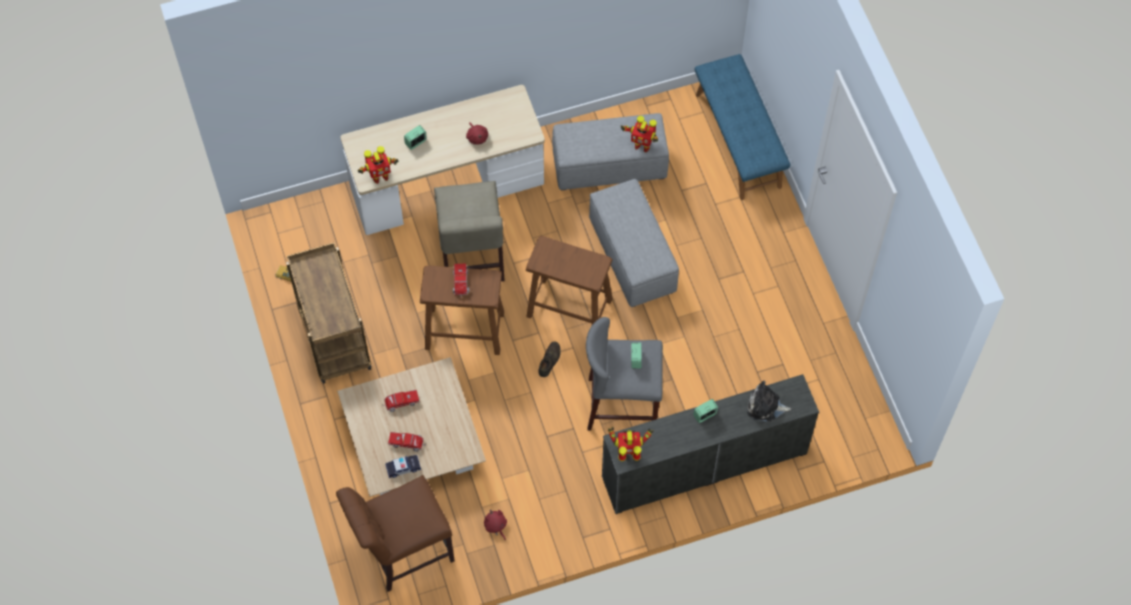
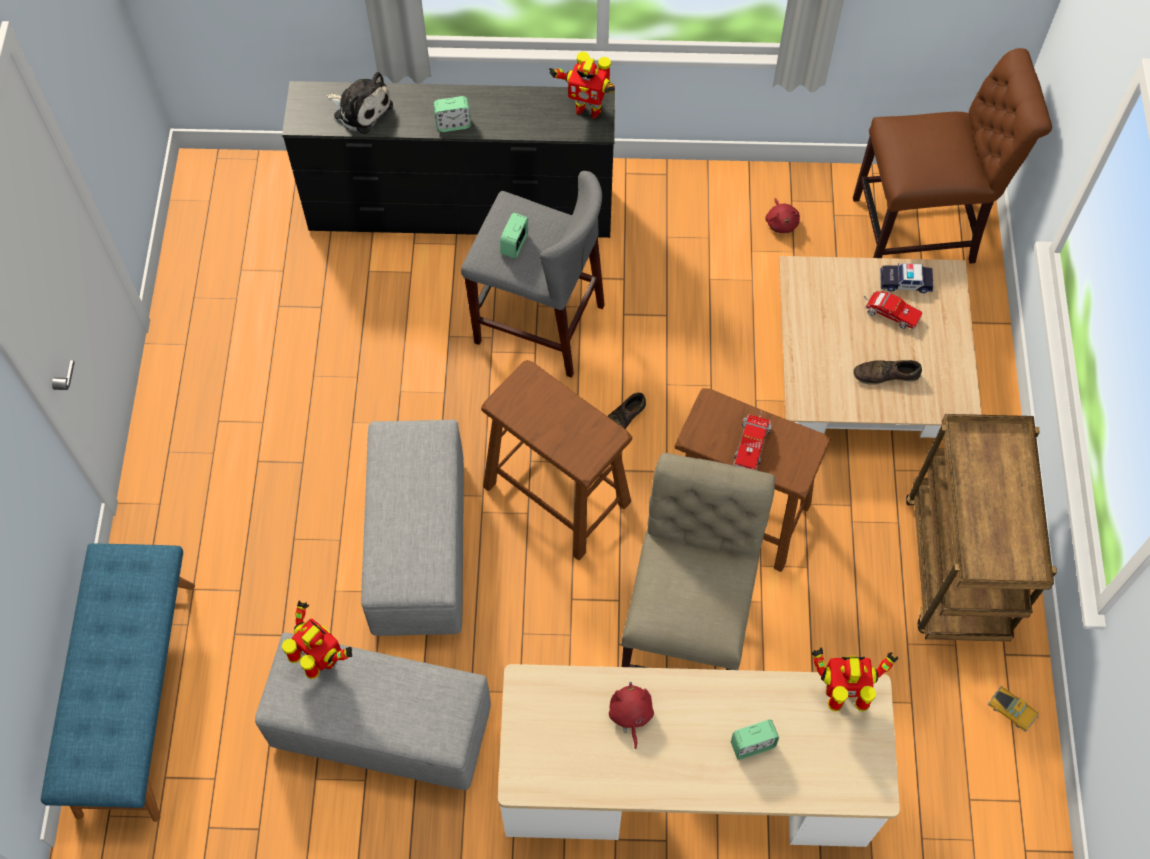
camera: 160 degrees left, 0 degrees up
toy truck [382,390,420,412] -> brown shoe [853,360,922,385]

